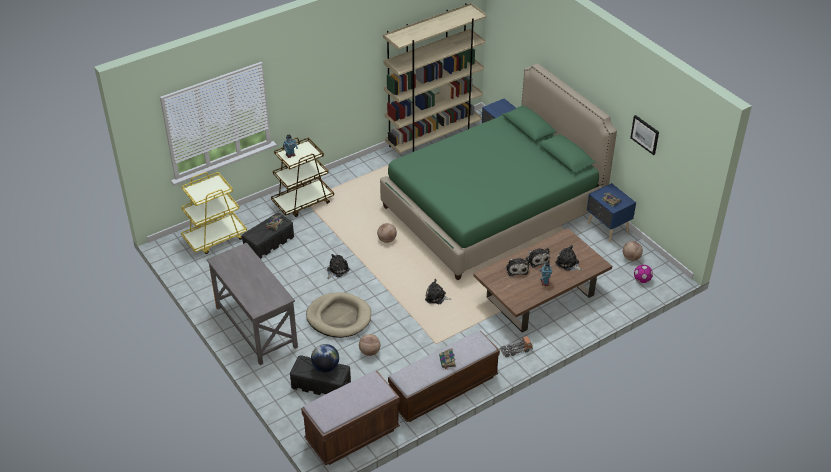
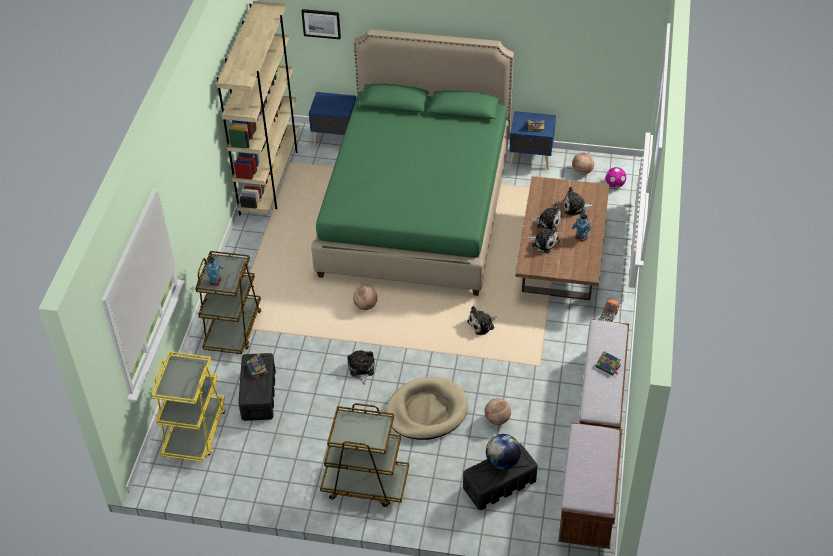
camera: 45 degrees left, 5 degrees up
grey desk [206,242,298,365] -> brown cart [320,403,409,507]
picture [630,115,659,155] -> picture moved to [301,9,341,39]

